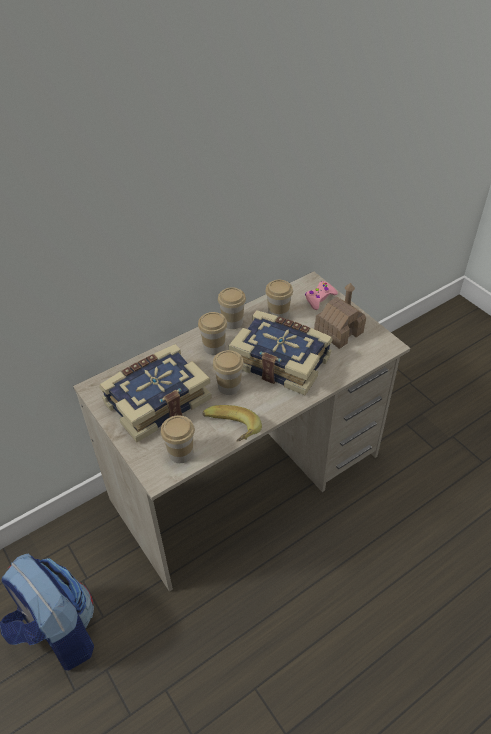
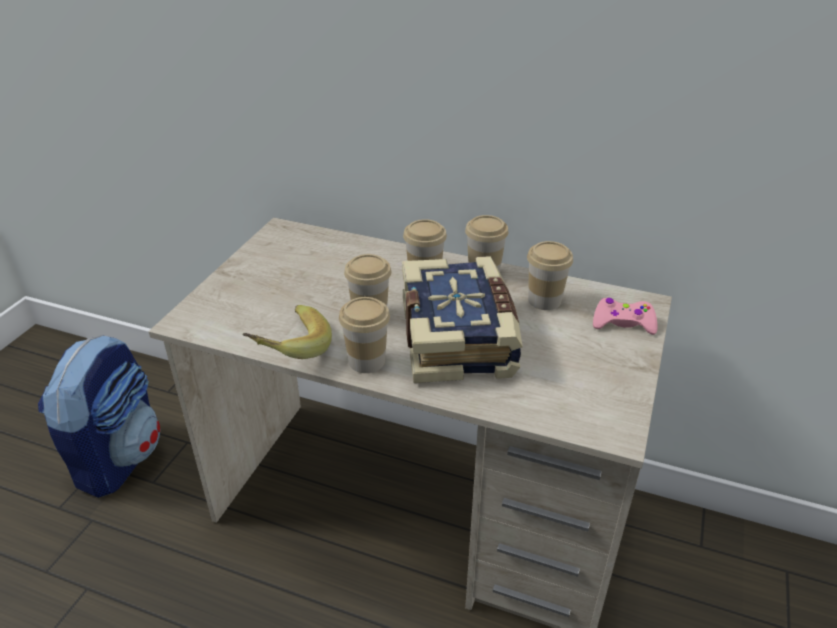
camera: 55 degrees right, 10 degrees down
book [99,344,212,442] -> none
cup [161,415,195,463] -> cup moved to [339,297,390,373]
toy house [314,283,366,349] -> none

